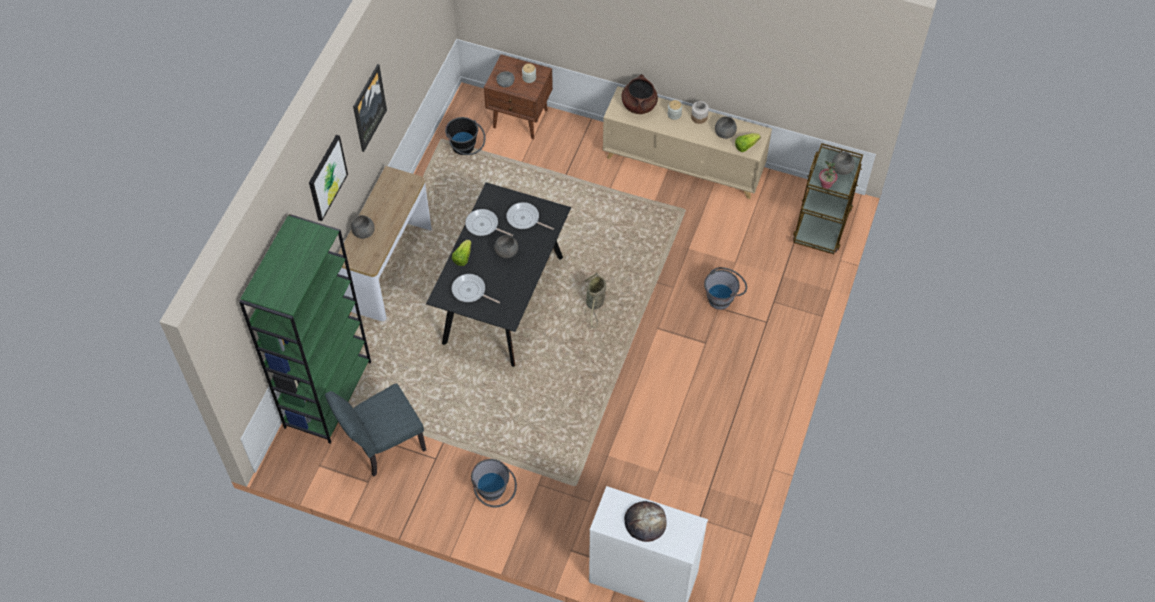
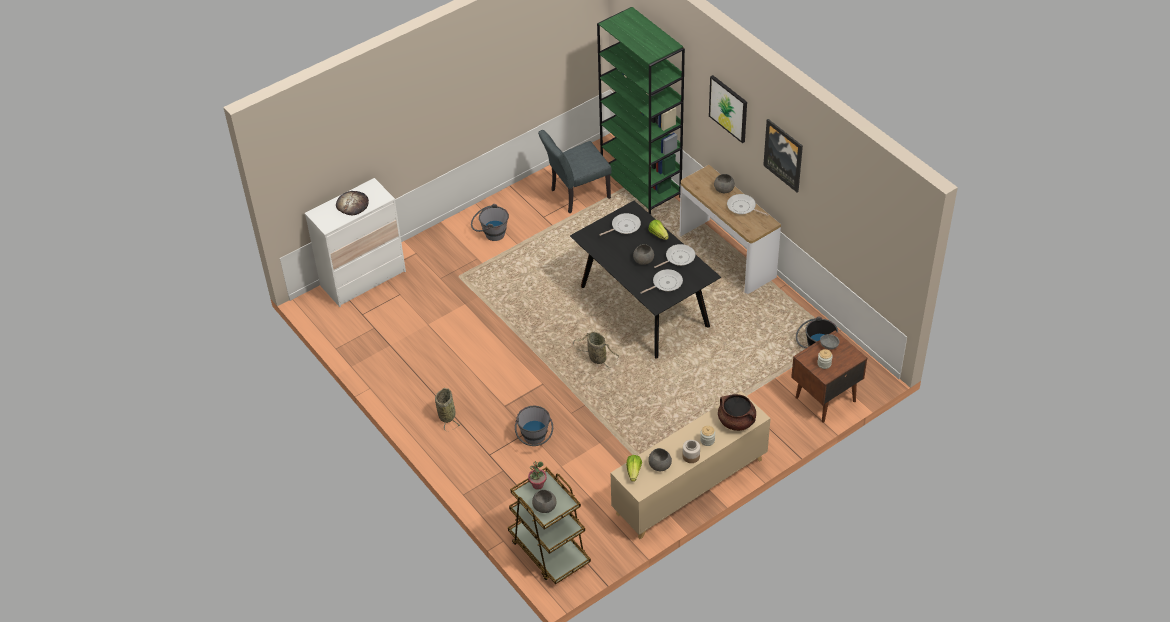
camera: 125 degrees right, 10 degrees down
grey chair [325,383,426,477] -> grey chair turned 120 degrees counterclockwise [538,130,612,213]
none -> basket [435,388,460,432]
none -> frying pan [727,194,769,216]

